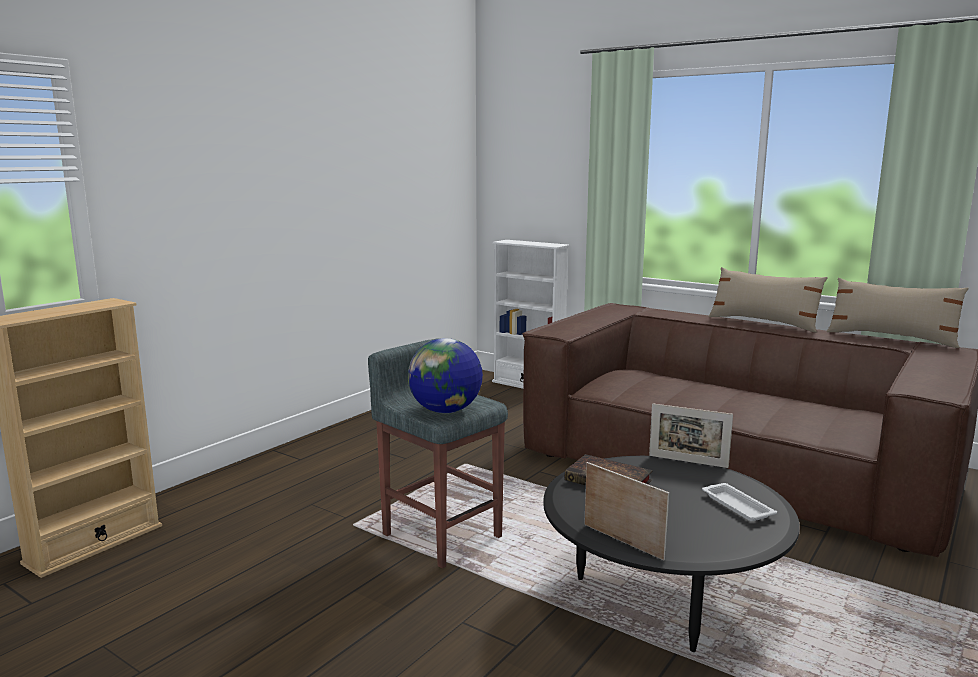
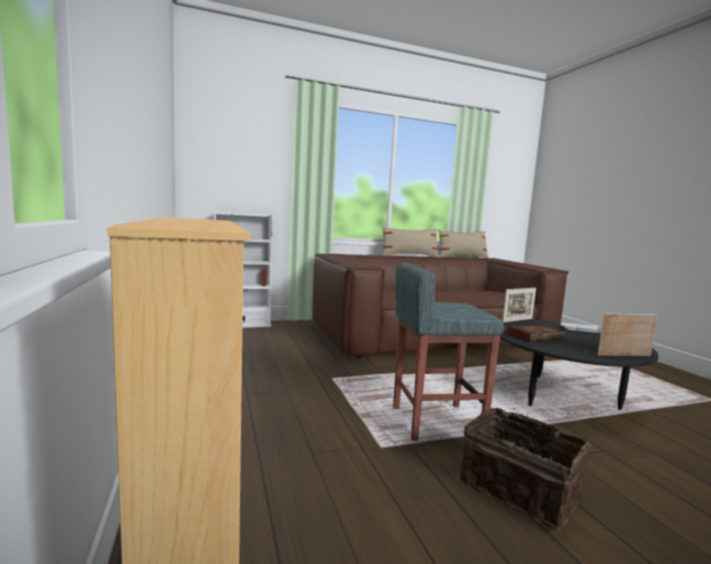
camera: 55 degrees left, 5 degrees down
globe [408,338,483,413] -> none
none -> basket [459,408,592,530]

